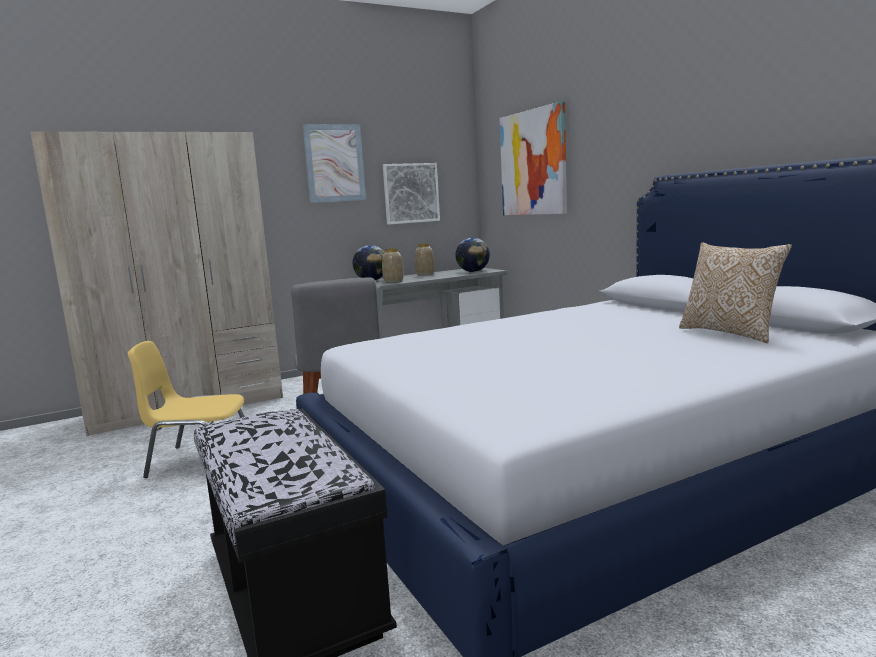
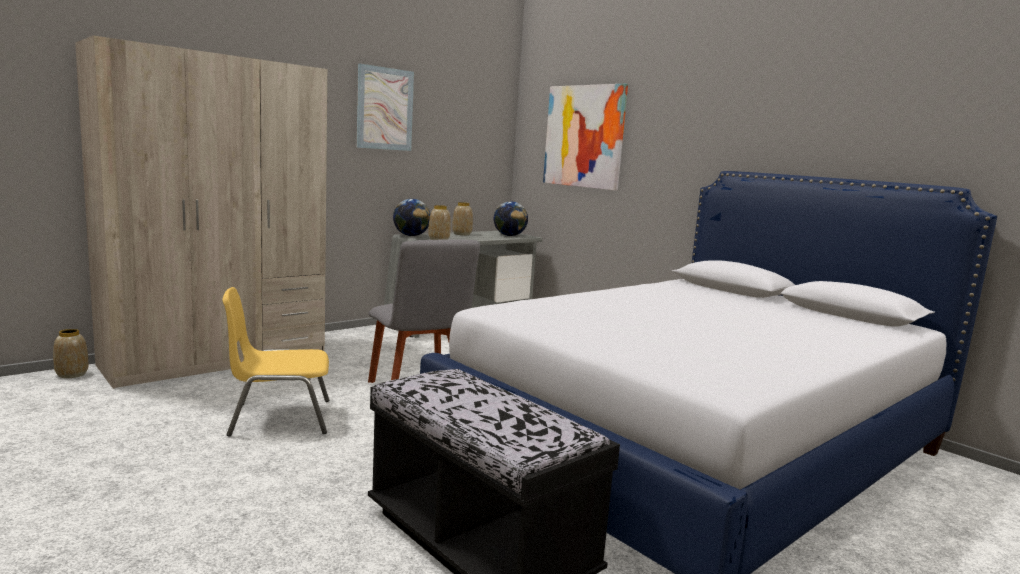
camera: 15 degrees left, 0 degrees up
picture [383,163,440,225] -> none
pillow [679,242,792,343] -> none
none -> vase [53,329,88,378]

